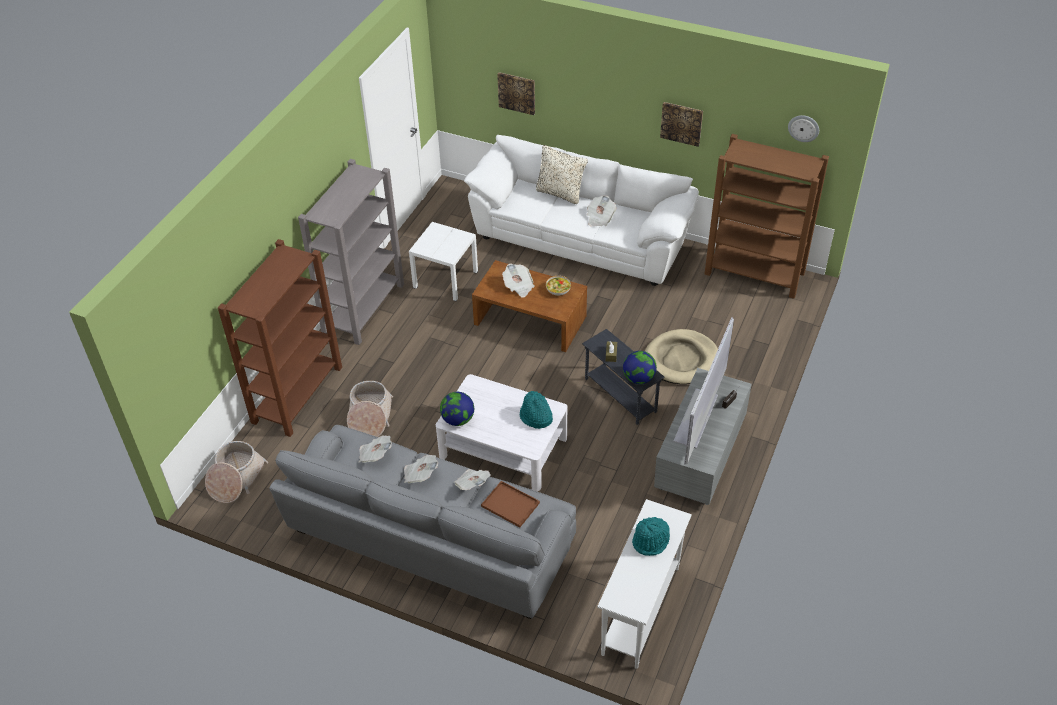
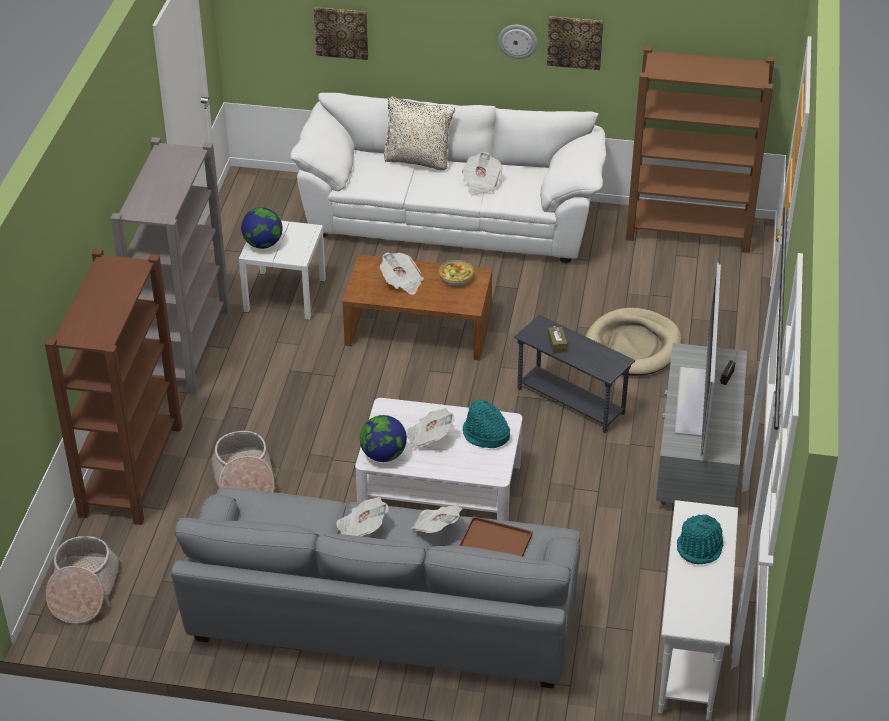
camera: 15 degrees left, 5 degrees down
newspaper [359,436,392,463] -> newspaper moved to [406,408,454,448]
globe [623,351,657,384] -> globe moved to [241,207,283,249]
wall clock [788,115,819,142] -> wall clock moved to [498,25,537,59]

